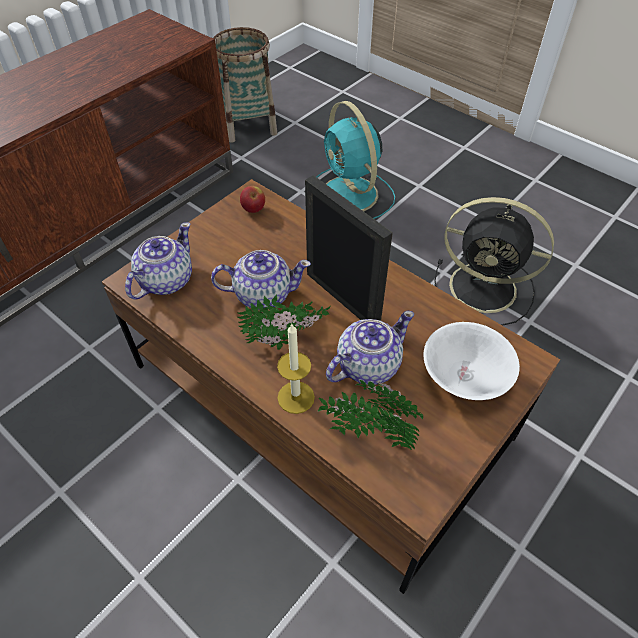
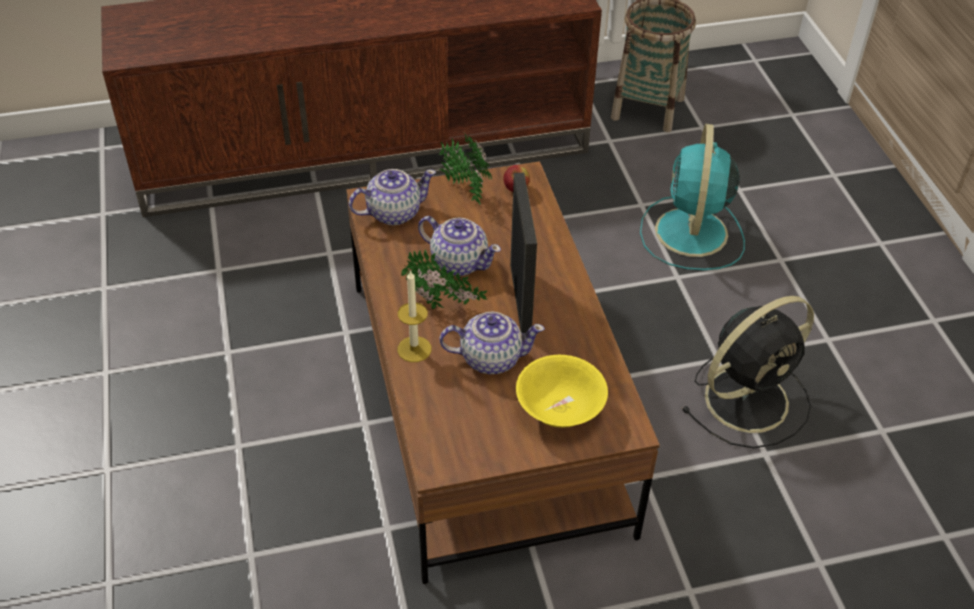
camera: 35 degrees right, 5 degrees down
potted plant [318,379,423,450] -> potted plant moved to [438,134,492,204]
white bowl [423,322,520,400] -> yellow bowl [516,355,608,428]
black fan [434,197,554,326] -> black fan turned 90 degrees counterclockwise [681,296,814,448]

